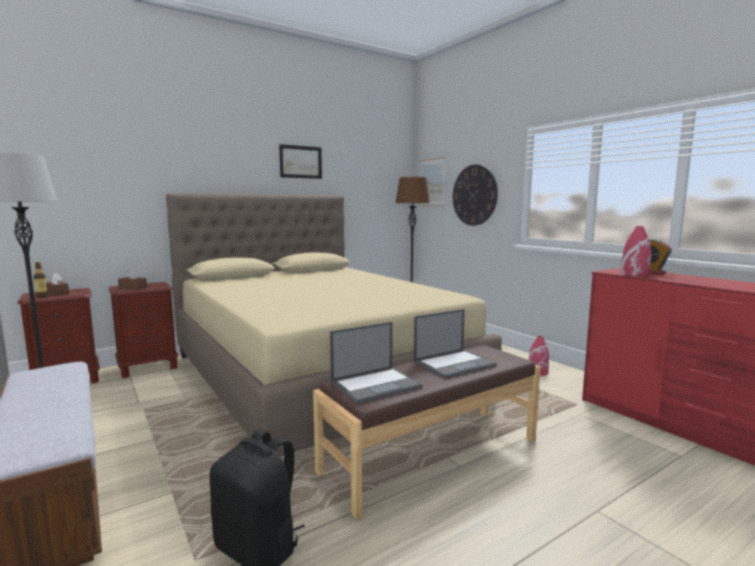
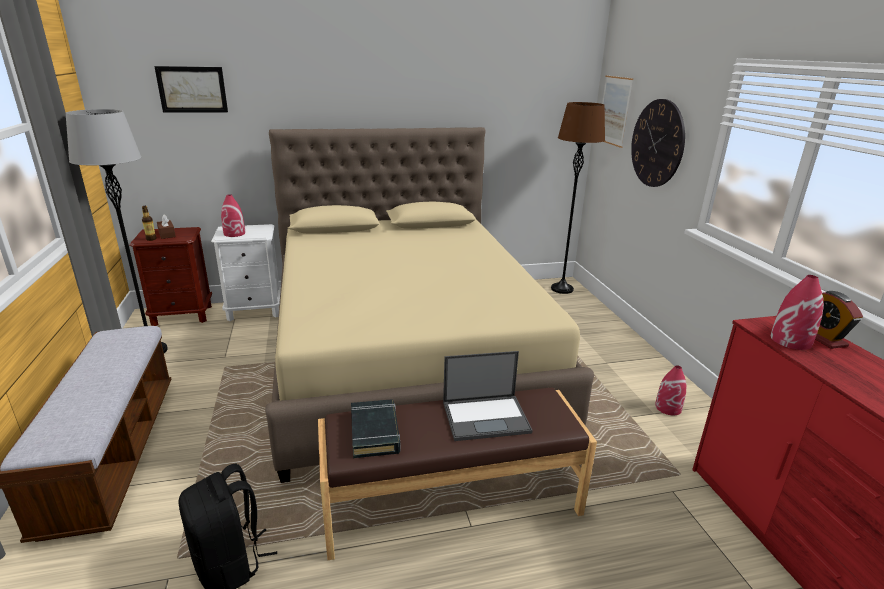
camera: 20 degrees right, 15 degrees up
brown nightstand [108,282,179,378] -> white nightstand [211,224,281,321]
brown tissue box [118,269,147,290] -> red vase [221,194,245,237]
picture [279,144,322,179] -> picture moved to [154,66,228,113]
laptop [330,322,423,404] -> black book [351,399,400,458]

